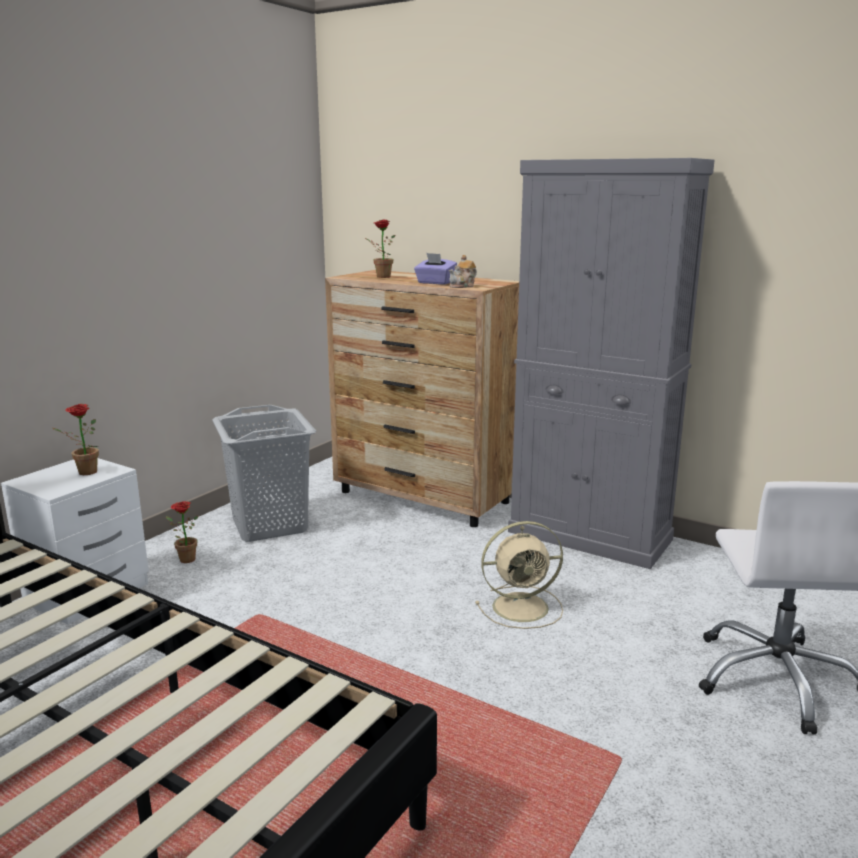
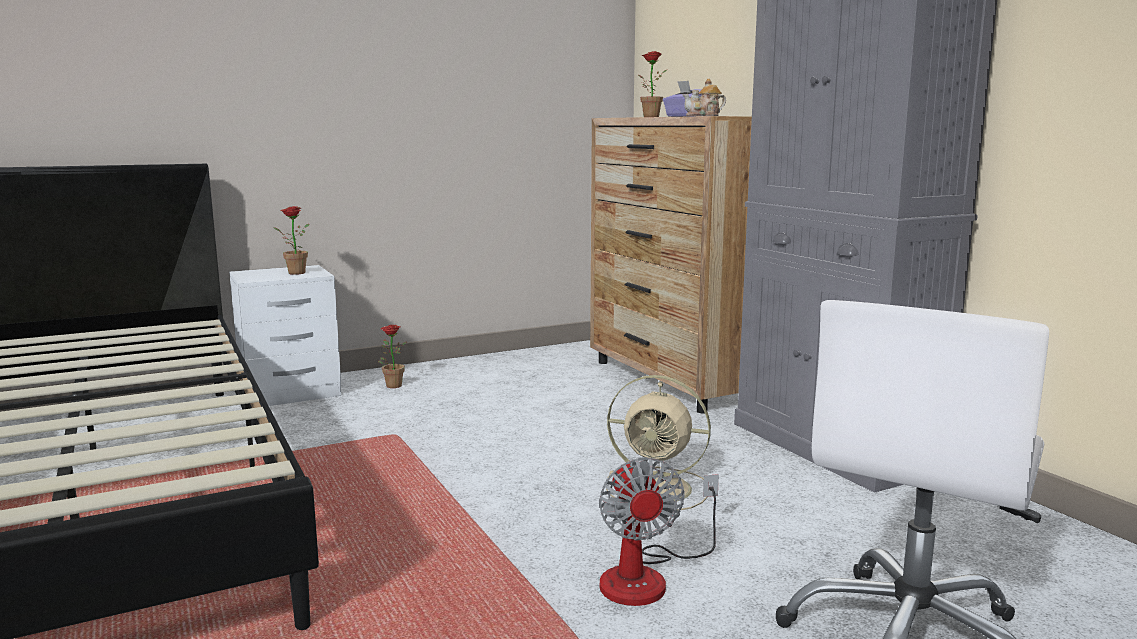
camera: 30 degrees right, 5 degrees down
grey laundry basket [212,405,316,542] -> none
none -> fan [599,457,719,606]

